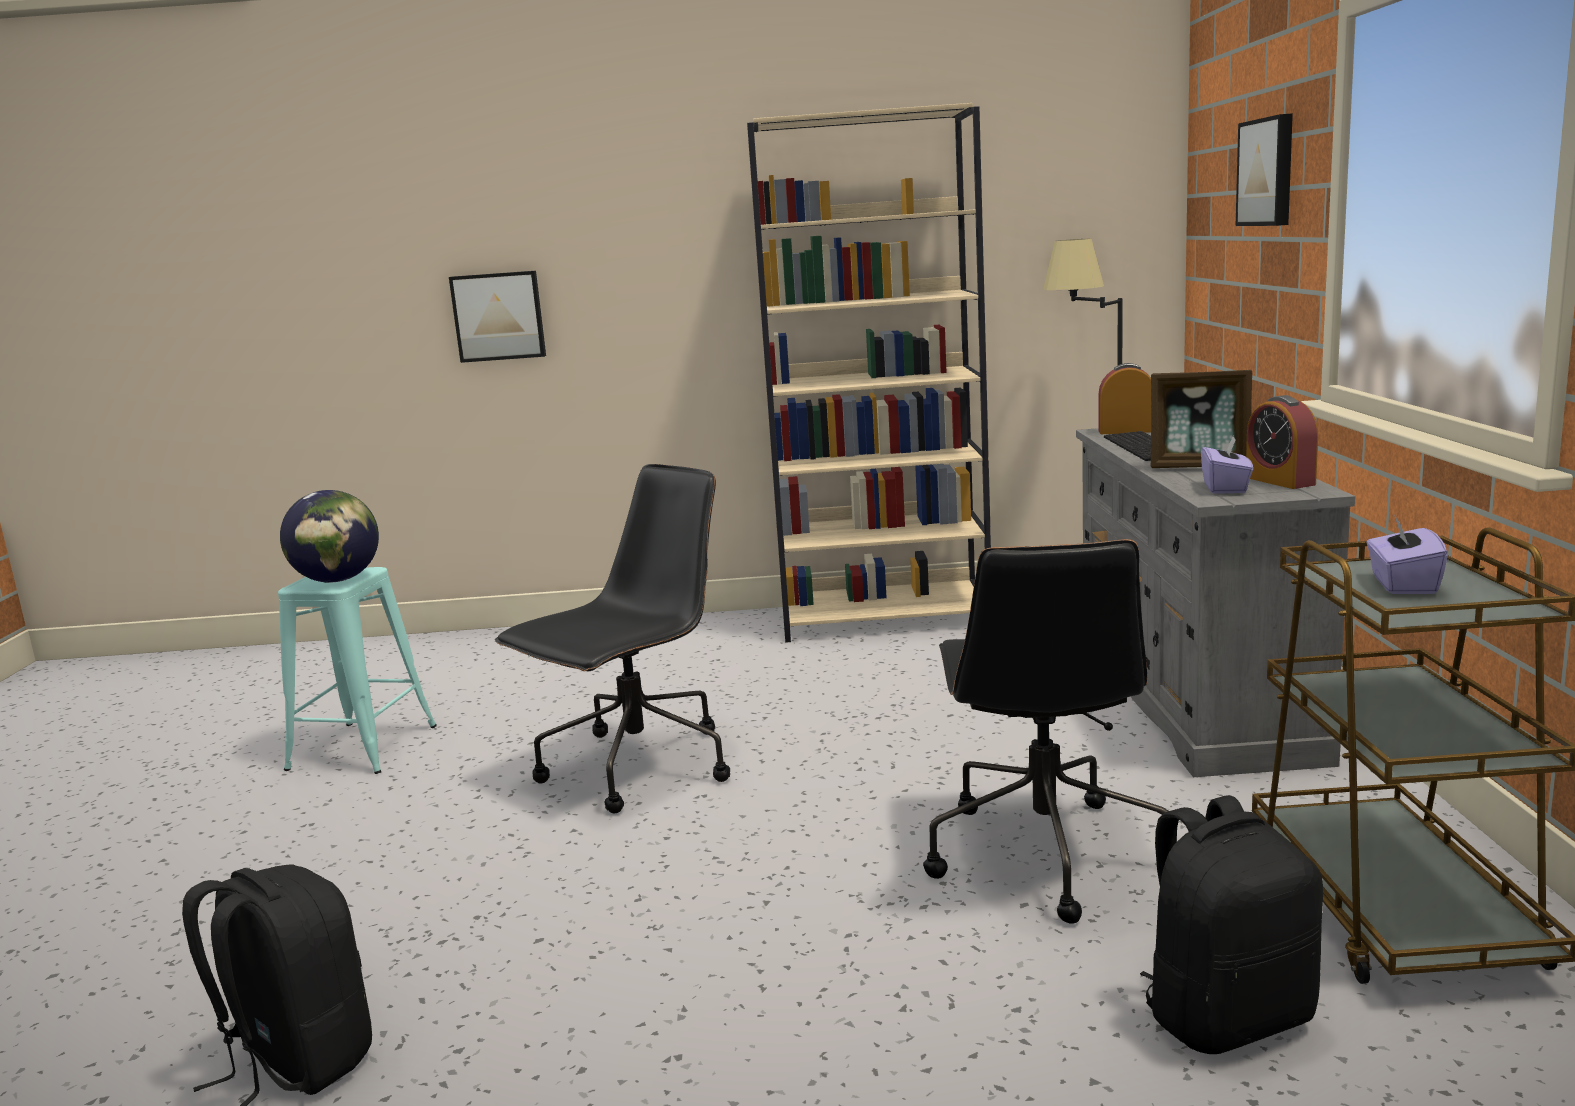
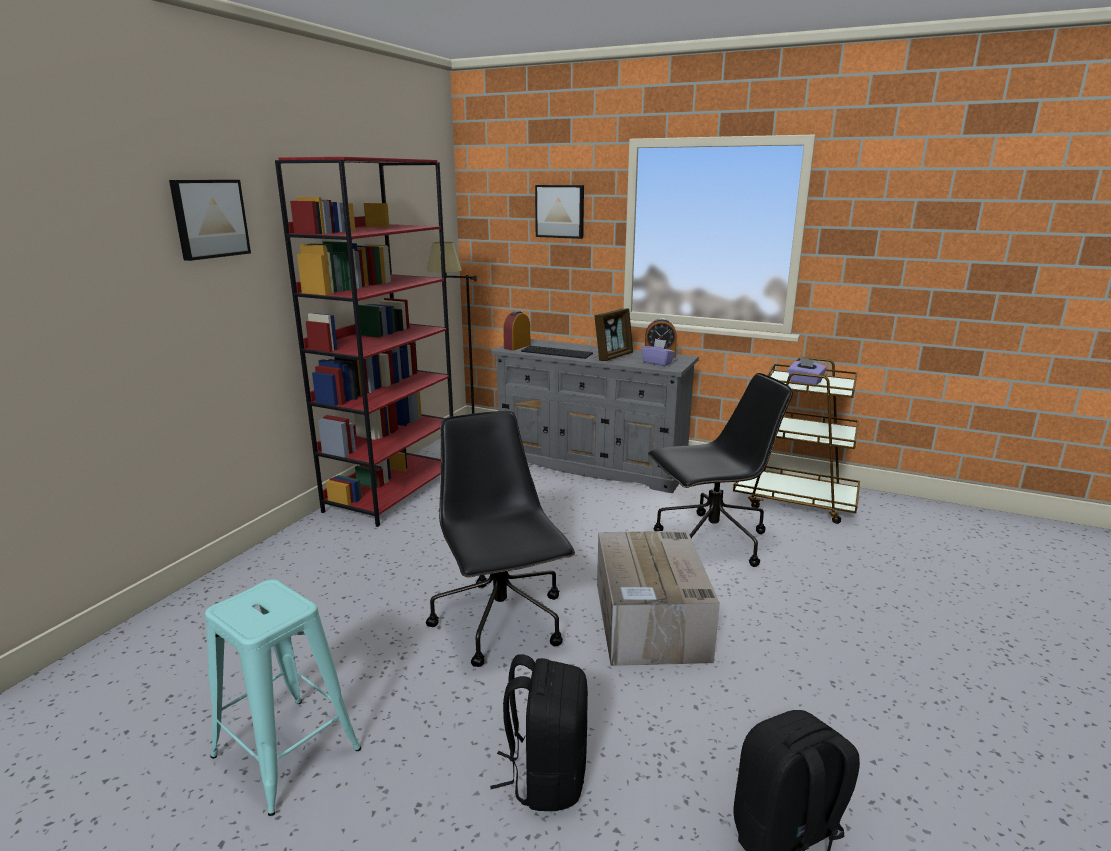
camera: 65 degrees left, 5 degrees up
globe [280,490,379,583] -> none
picture [449,271,546,363] -> picture moved to [169,180,251,261]
beige bookcase [747,103,991,642] -> red bookcase [275,157,453,527]
black office chair [923,539,1169,924] -> black office chair turned 45 degrees counterclockwise [648,373,793,567]
black backpack [1140,795,1323,1054] -> black backpack moved to [490,654,588,811]
none -> cardboard box [597,531,720,666]

